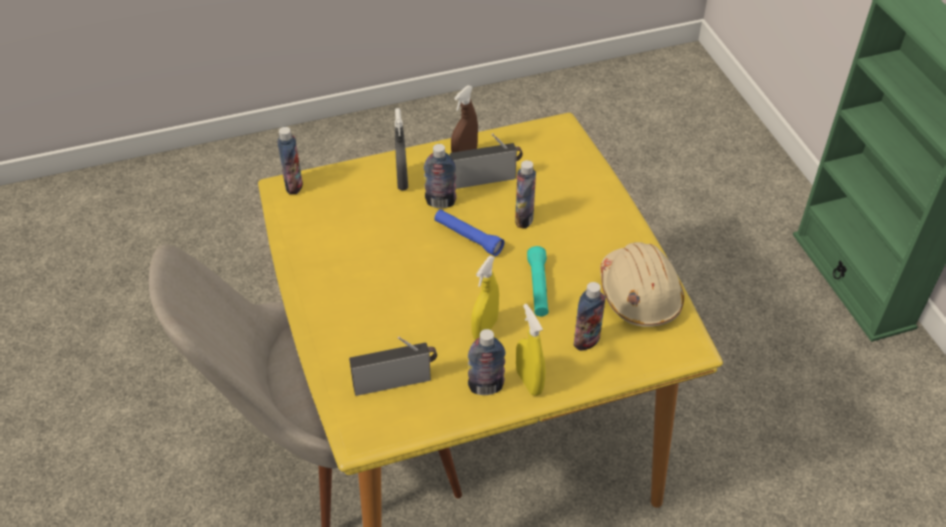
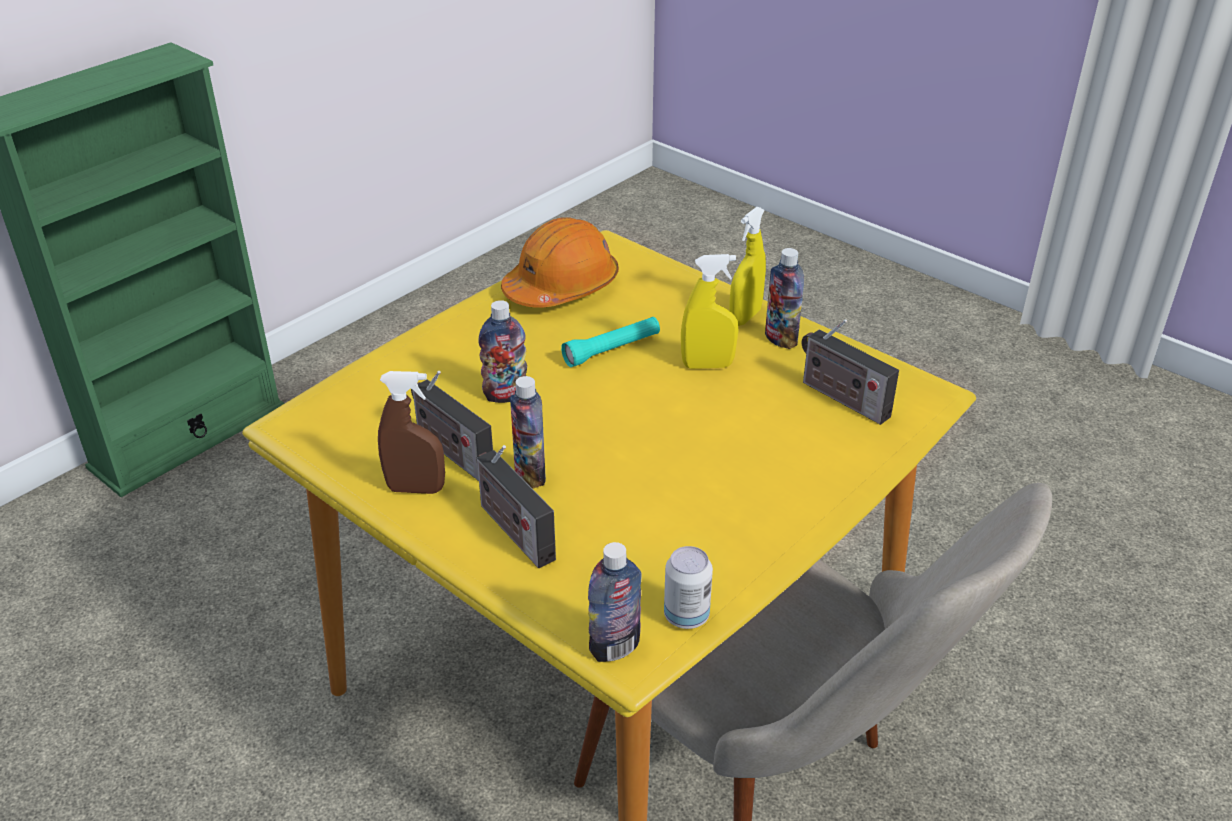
camera: 120 degrees left, 10 degrees down
grey spray bottle [395,108,408,190] -> radio [477,445,556,568]
blue flashlight [434,209,505,256] -> none
bottle [574,282,606,351] -> none
beige hard hat [600,242,684,327] -> orange hard hat [501,217,619,308]
none -> can [664,546,713,629]

